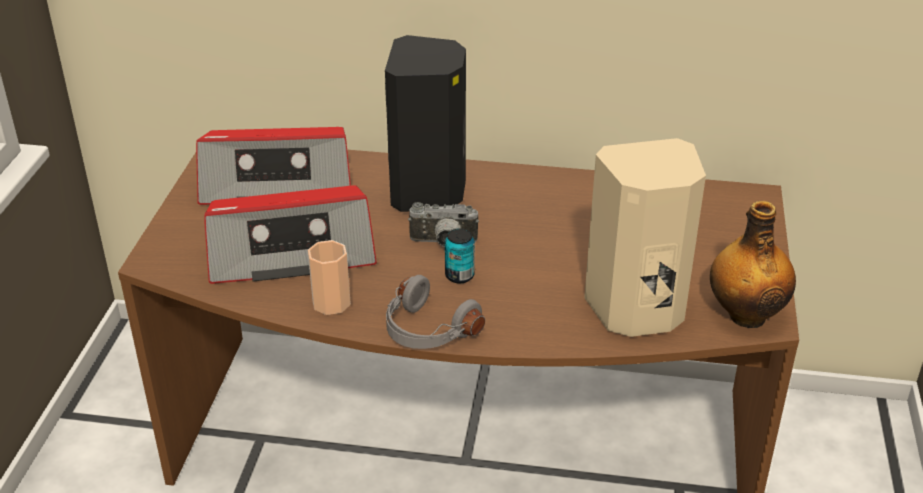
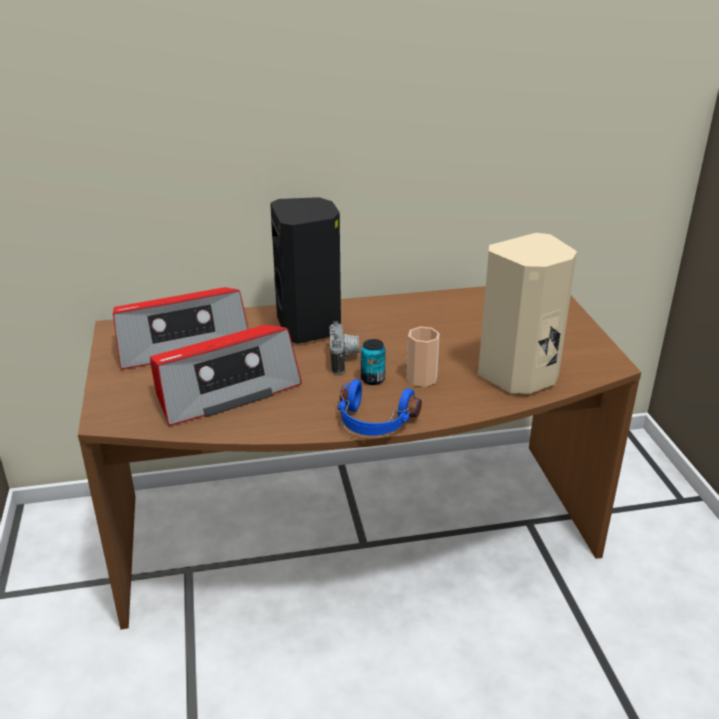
camera: 20 degrees left, 5 degrees down
cup [308,240,351,315] -> cup moved to [407,327,440,387]
grey headphones [386,275,485,349] -> blue headphones [338,379,422,436]
camera [408,202,479,247] -> camera turned 75 degrees counterclockwise [329,321,359,374]
bottle [710,201,796,328] -> none

